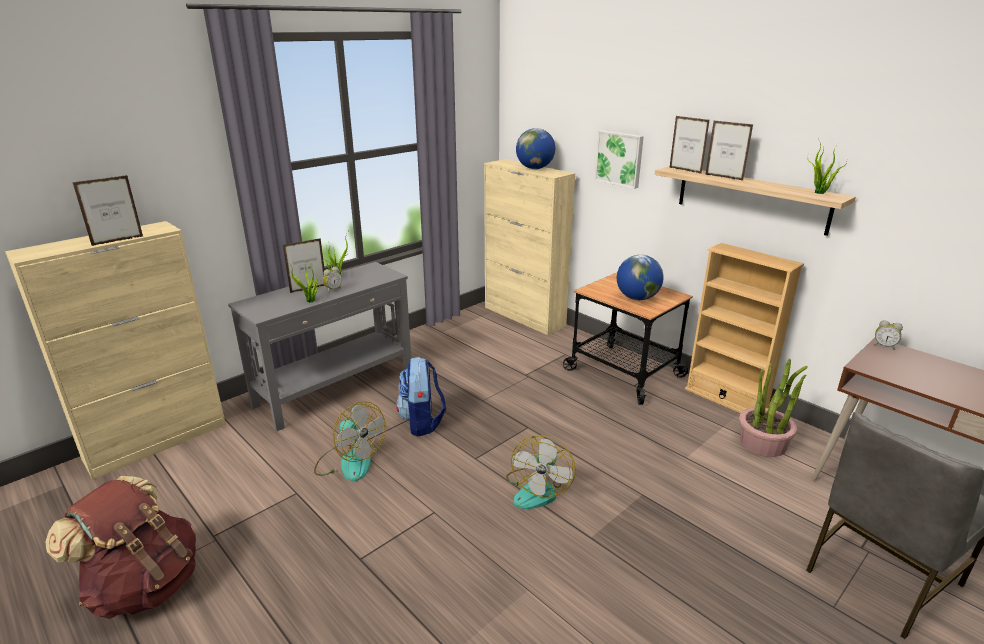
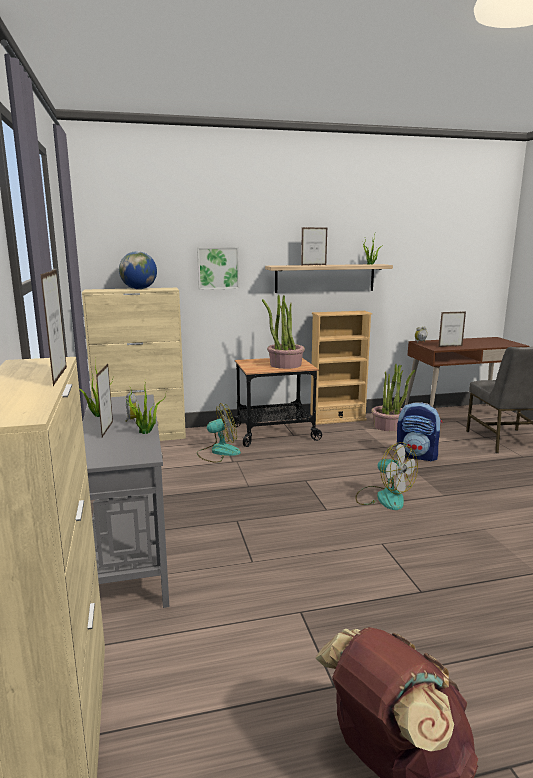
camera: 60 degrees left, 10 degrees down
fan [314,401,386,481] -> fan moved to [197,403,241,463]
backpack [396,357,446,437] -> backpack moved to [396,402,442,462]
globe [617,255,664,300] -> potted plant [262,295,305,369]
picture frame [669,116,709,174] -> picture frame moved to [438,312,466,347]

